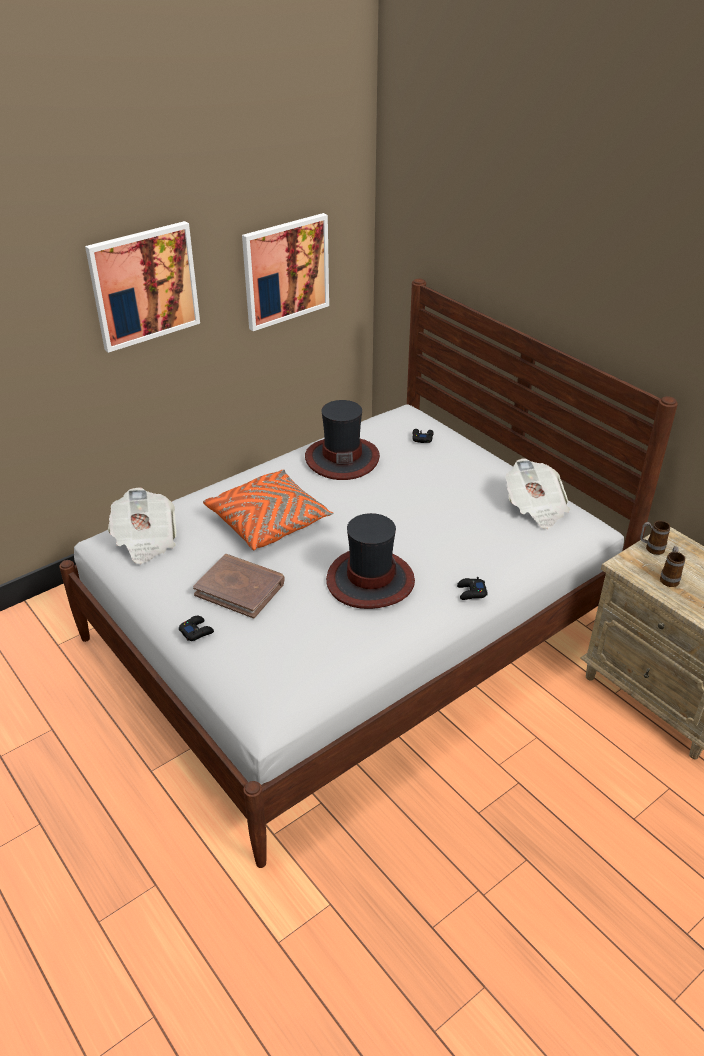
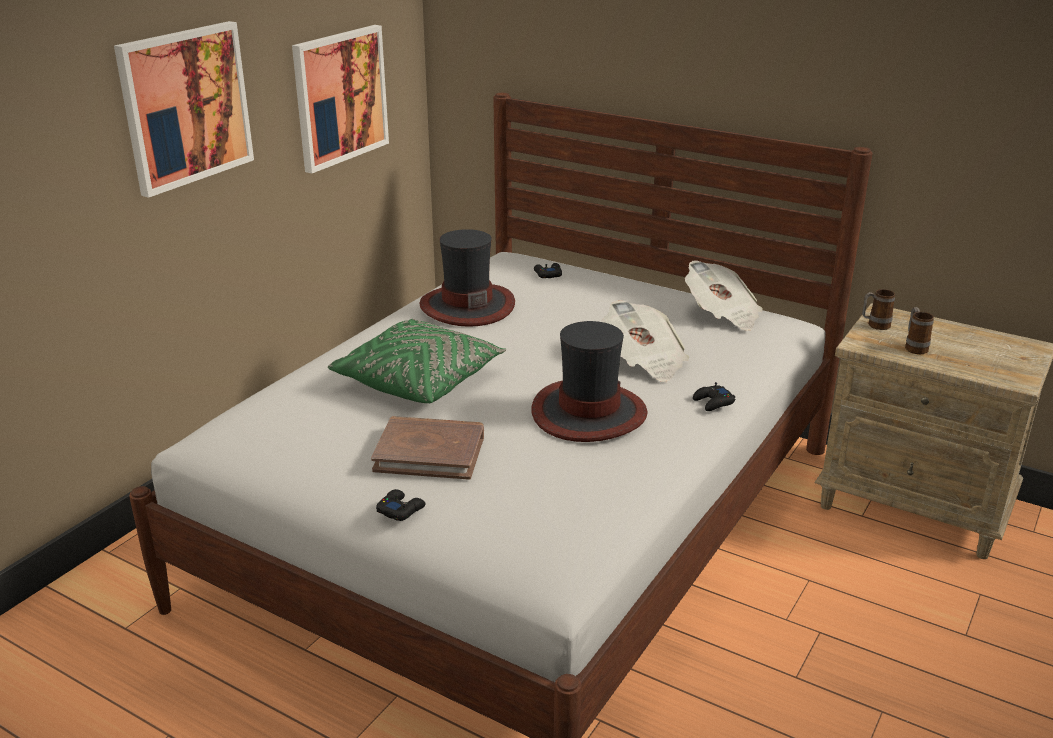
camera: 20 degrees left, 10 degrees down
newspaper [108,488,176,564] -> newspaper moved to [601,300,689,382]
orange pillow [203,469,333,550] -> green pillow [328,319,506,403]

